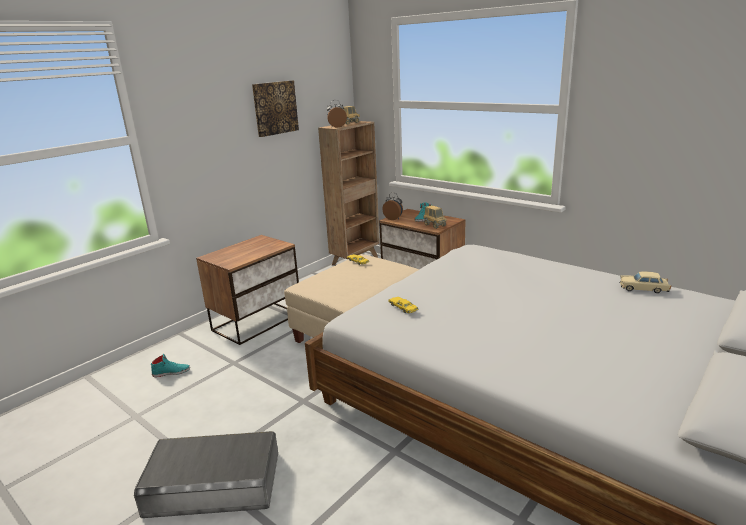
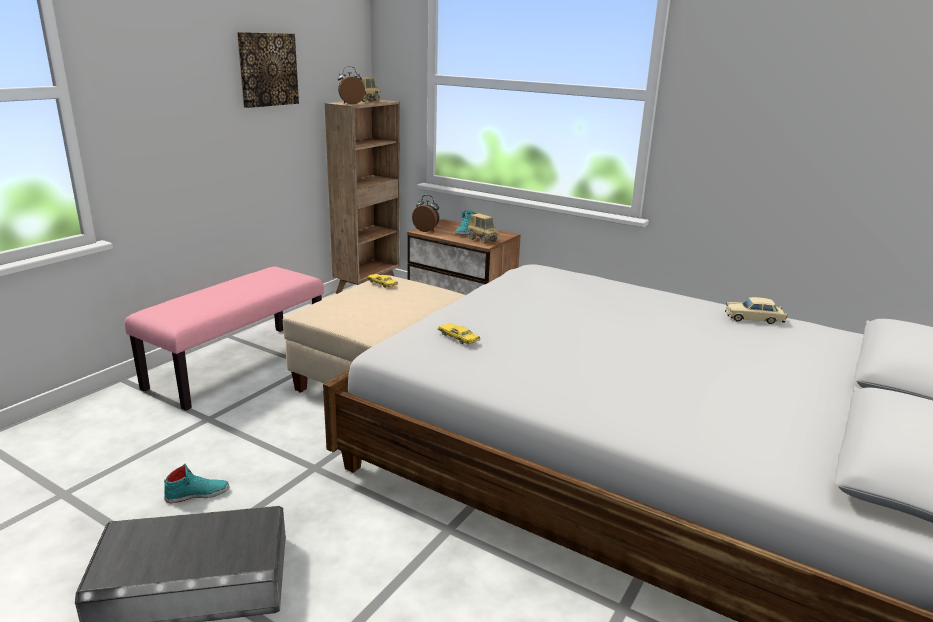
camera: 10 degrees left, 0 degrees up
turquoise shoe [151,354,190,377] -> turquoise shoe moved to [164,464,230,503]
nightstand [196,235,299,345] -> pink bench [125,267,324,411]

